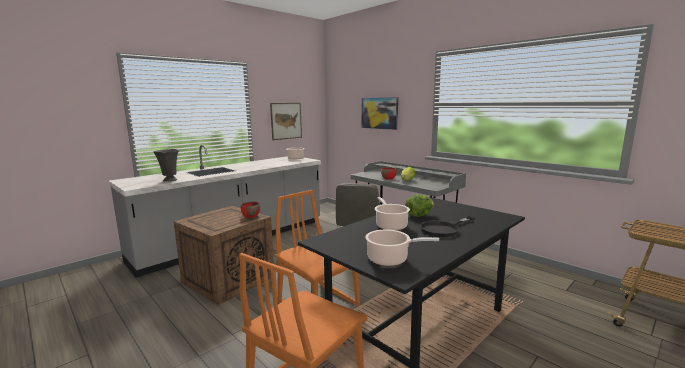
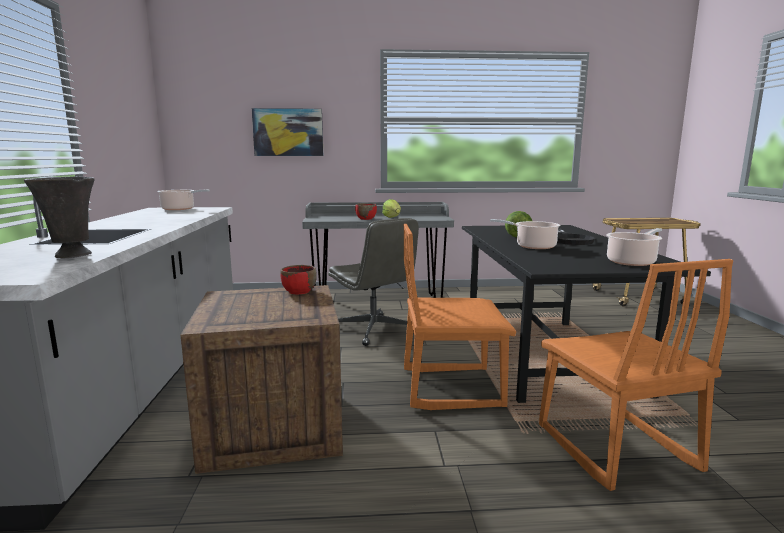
camera: 50 degrees left, 0 degrees up
picture [270,103,302,140] -> none

